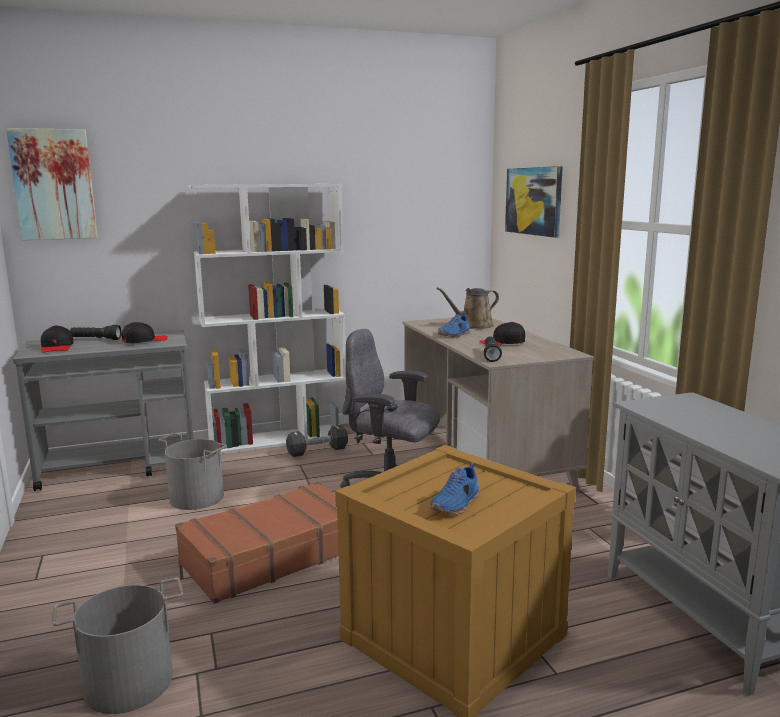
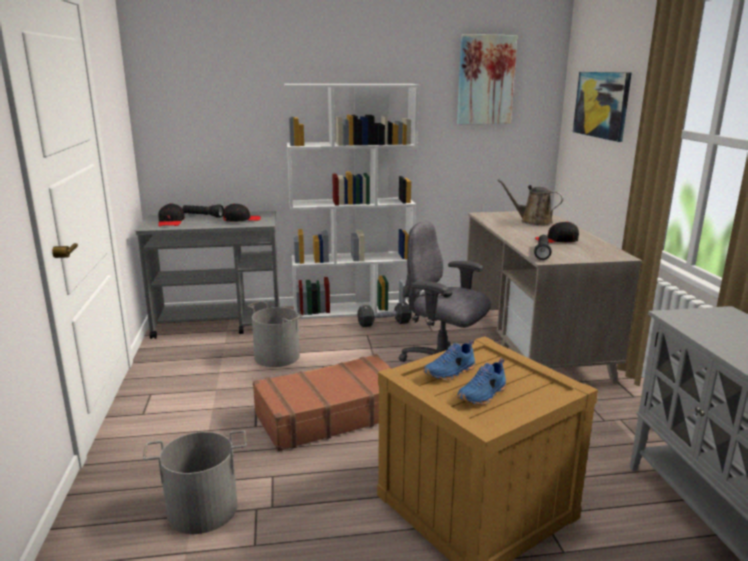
camera: 10 degrees right, 5 degrees up
picture [6,128,98,240] -> picture moved to [457,34,517,124]
brown watering can [436,287,499,329] -> brown watering can turned 45 degrees clockwise [497,179,563,225]
blue shoe [438,314,470,337] -> blue shoe moved to [424,340,475,380]

